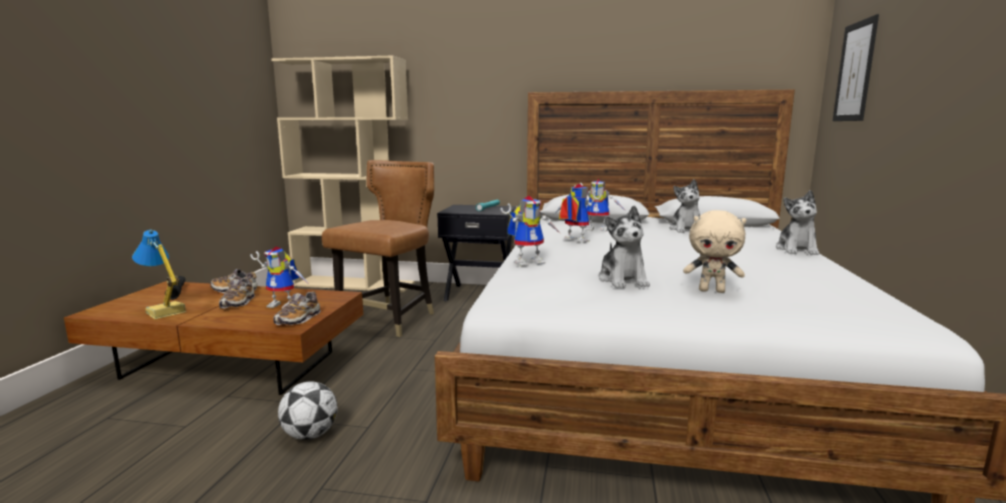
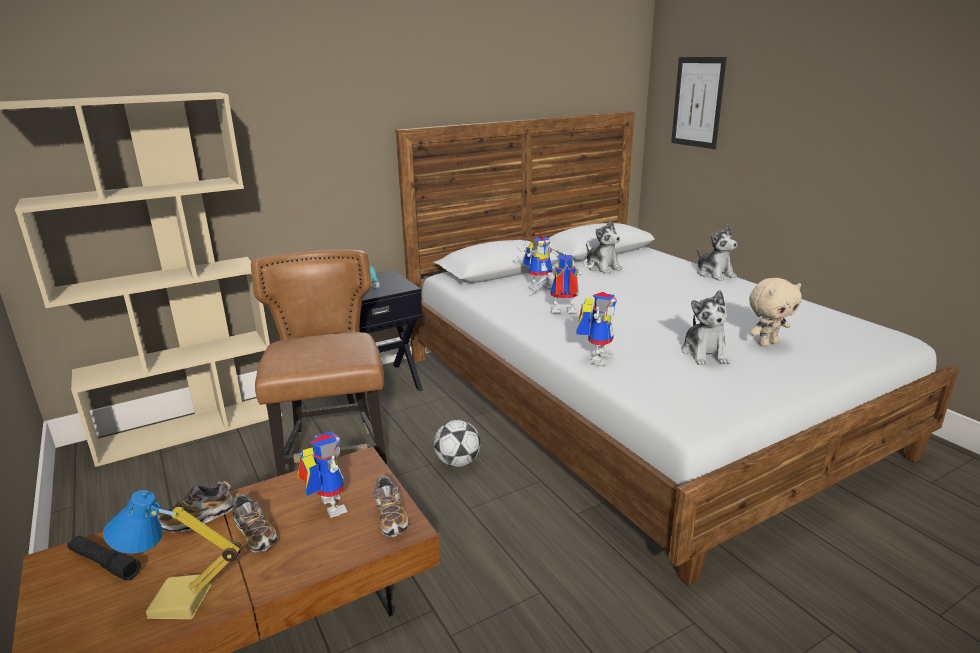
camera: 40 degrees left, 10 degrees up
toy robot [250,247,310,308] -> toy robot turned 90 degrees counterclockwise [297,432,347,518]
football [278,381,338,440] -> football moved to [434,420,481,467]
plush toy [598,205,650,288] -> plush toy turned 45 degrees clockwise [681,290,730,365]

